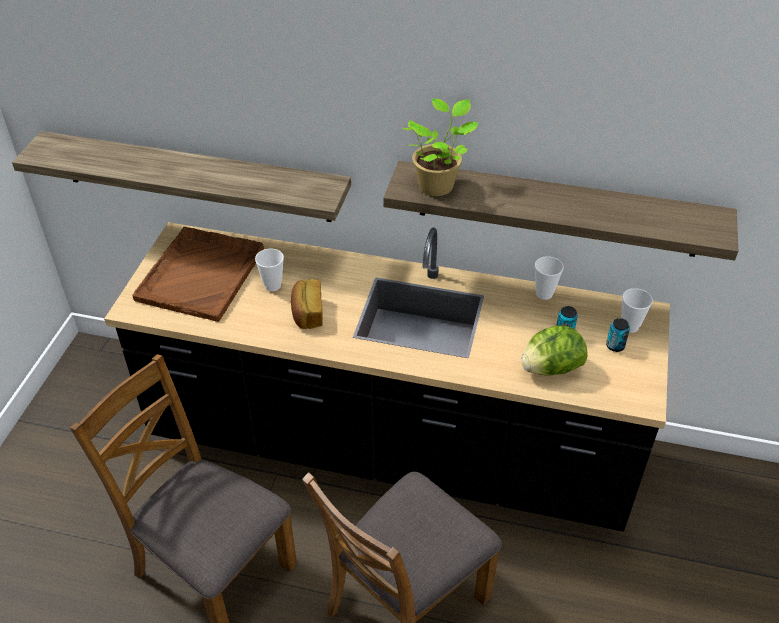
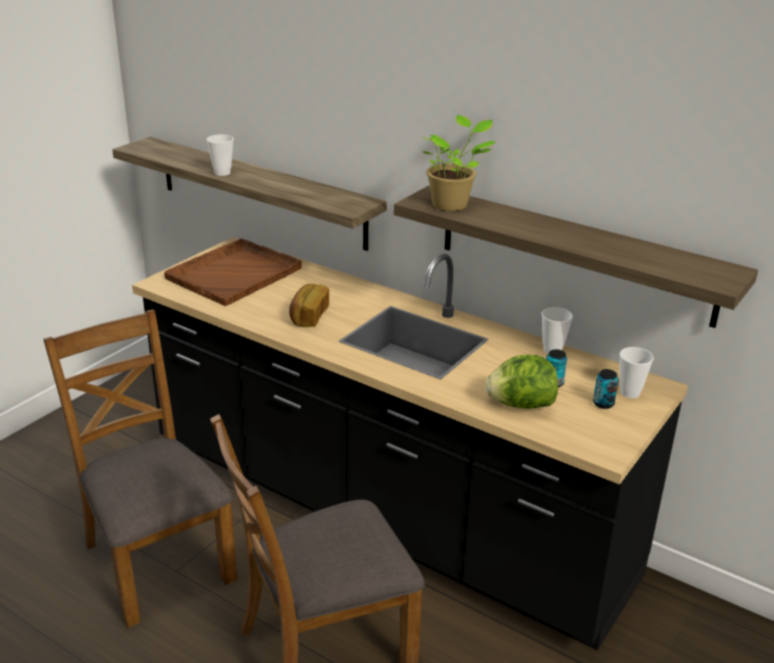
camera: 20 degrees right, 15 degrees down
cup [255,249,284,291] -> cup moved to [207,135,234,176]

